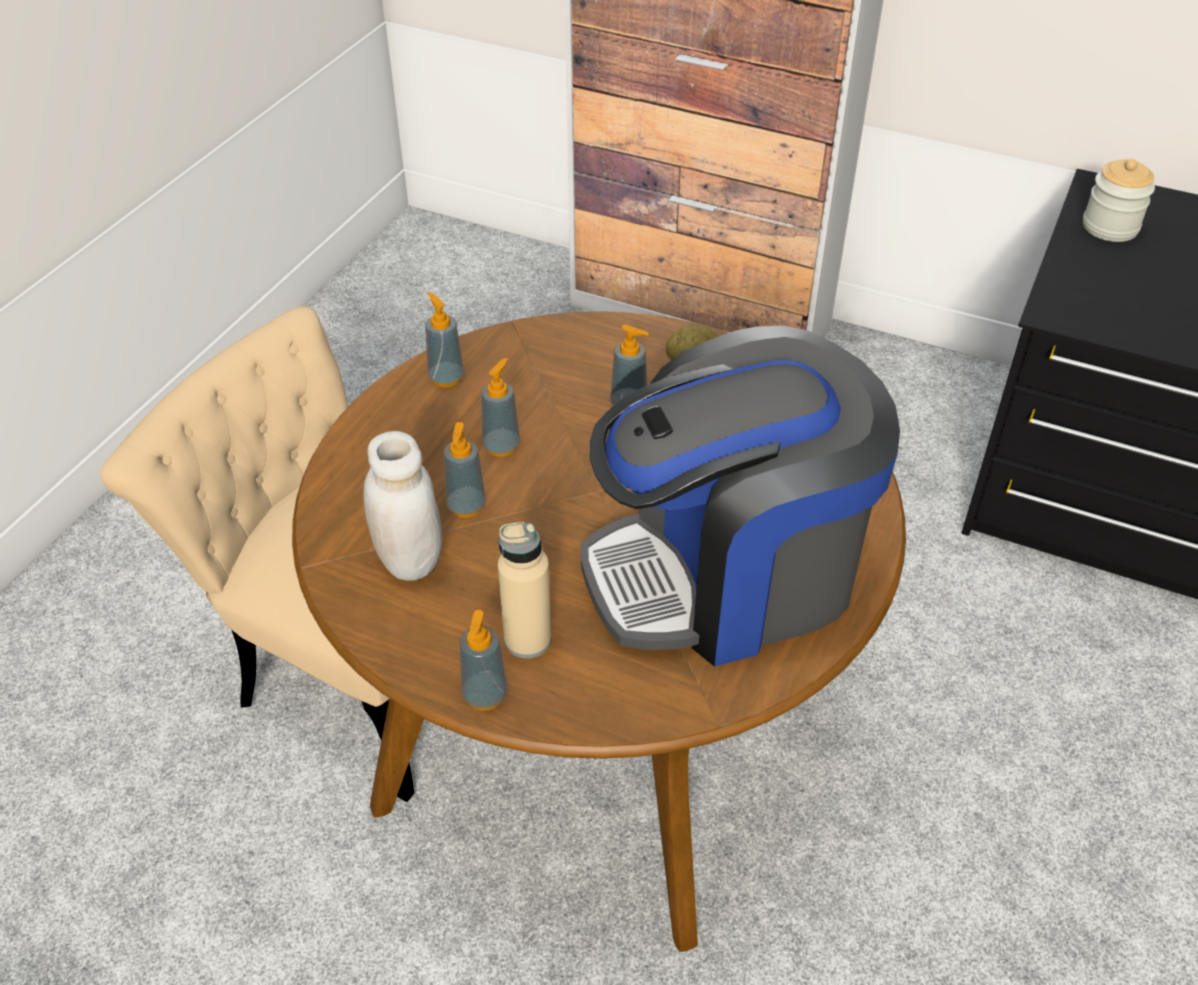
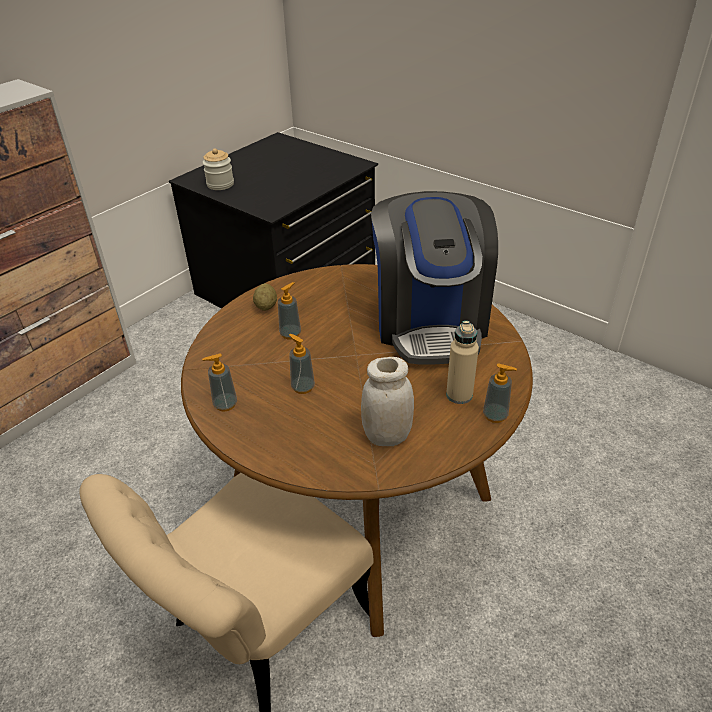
camera: 75 degrees left, 5 degrees down
soap dispenser [444,422,486,518] -> none

